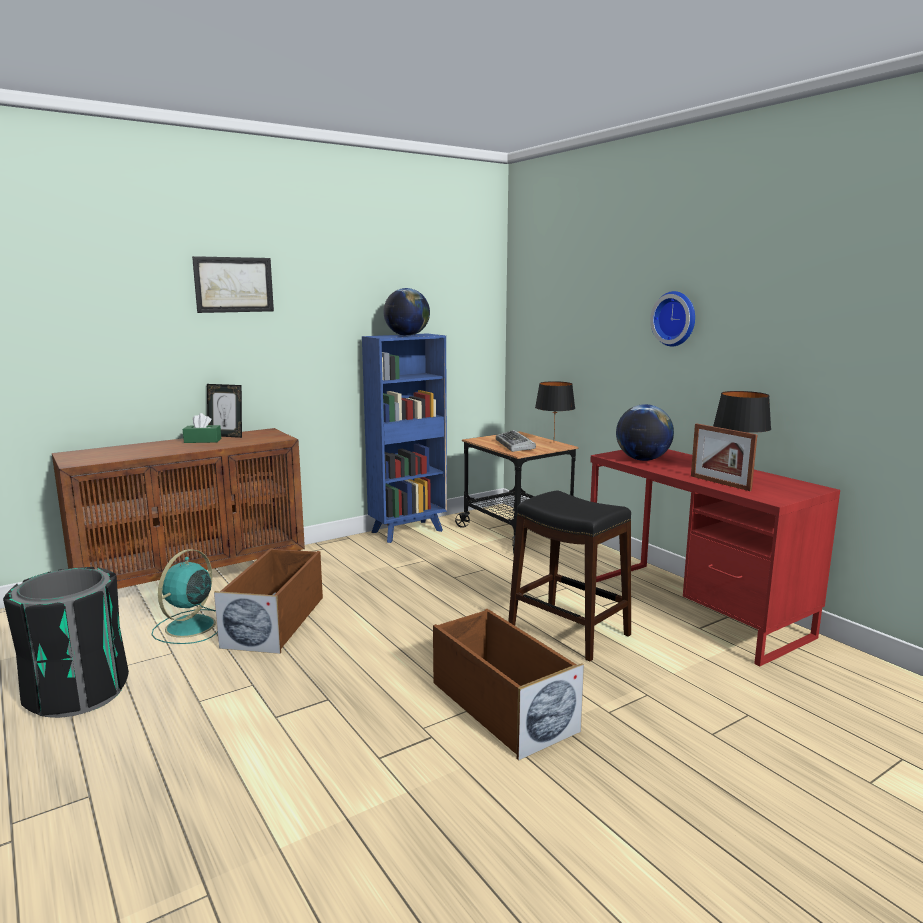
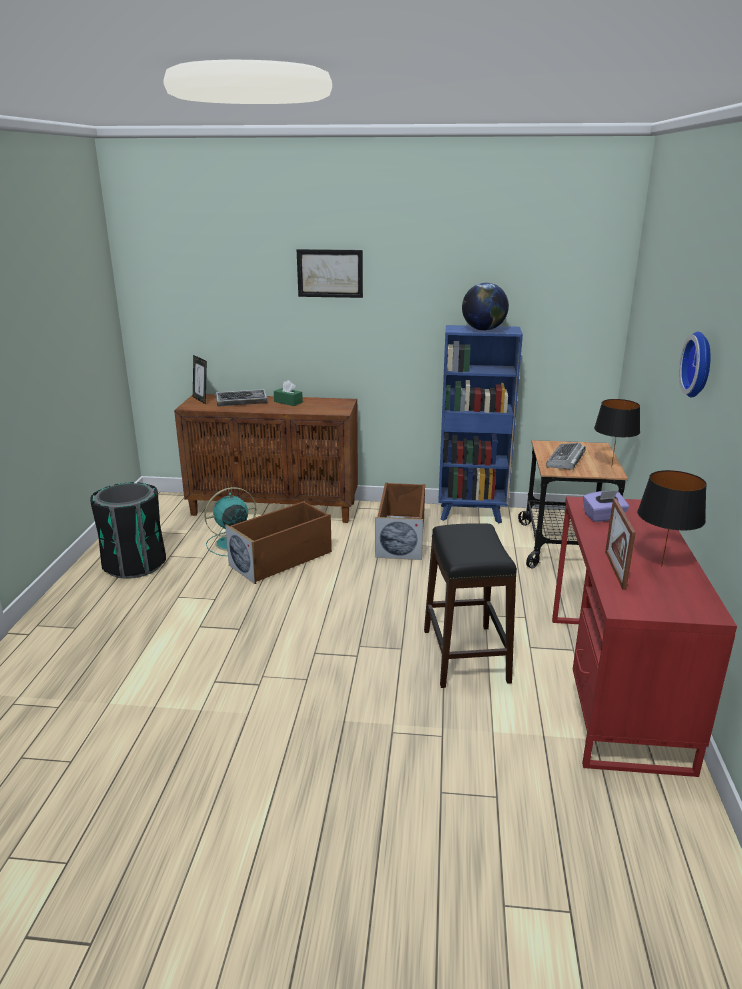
camera: 40 degrees right, 10 degrees up
picture frame [207,384,242,438] -> picture frame moved to [193,355,207,404]
brown storage box [433,609,584,761] -> brown storage box moved to [375,482,425,560]
globe [616,404,674,461] -> purple tissue box [583,491,629,522]
none -> keyboard [215,389,268,406]

